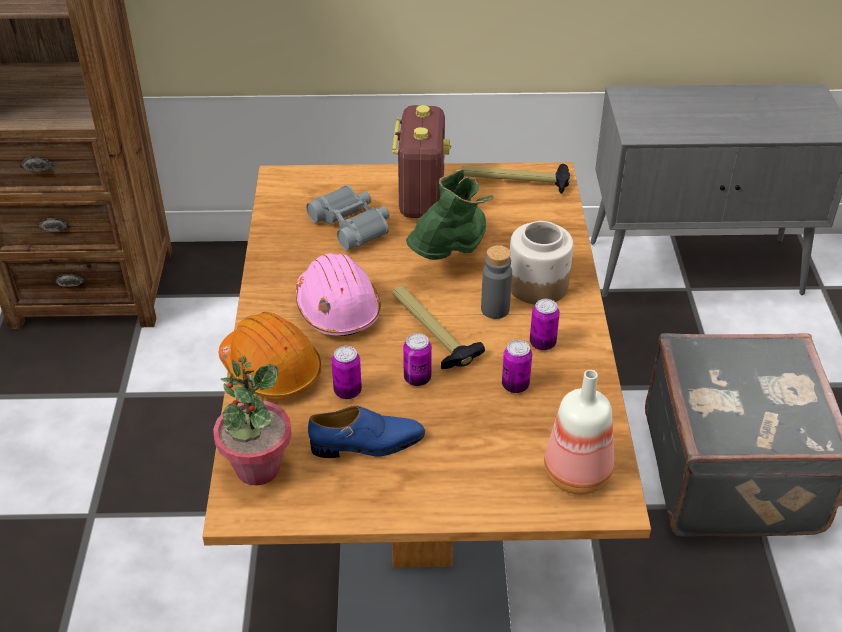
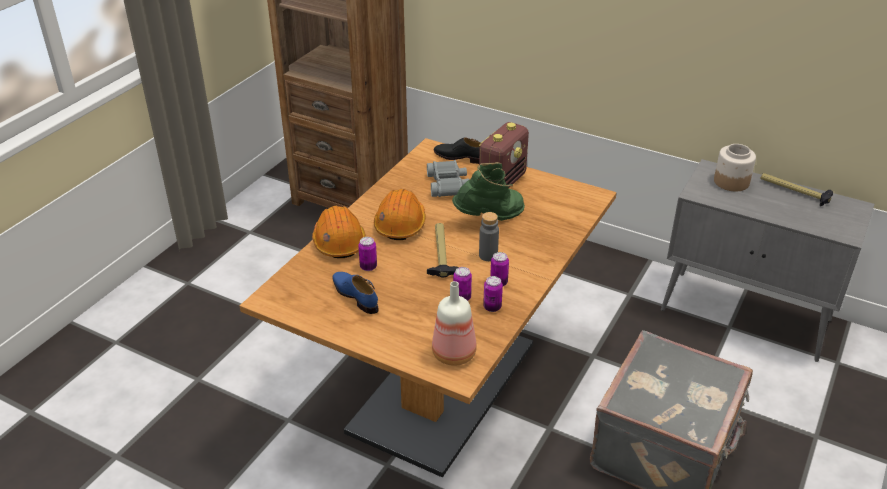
camera: 30 degrees right, 5 degrees down
potted plant [213,356,292,485] -> none
pink hard hat [296,253,381,336] -> orange hard hat [374,189,426,240]
blue shoe [308,406,425,458] -> blue shoe turned 150 degrees counterclockwise [332,272,379,314]
can [403,333,432,386] -> can moved to [483,276,503,312]
hammer [462,164,570,194] -> hammer moved to [760,173,833,206]
jar [510,221,573,305] -> jar moved to [714,144,756,192]
none -> black shoe [434,137,481,164]

